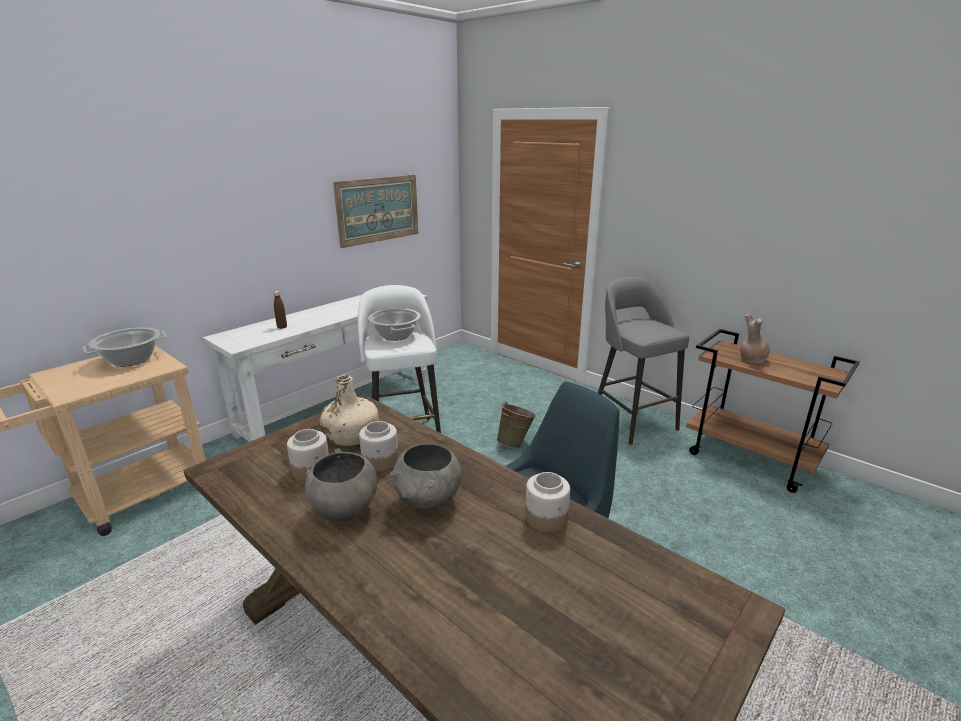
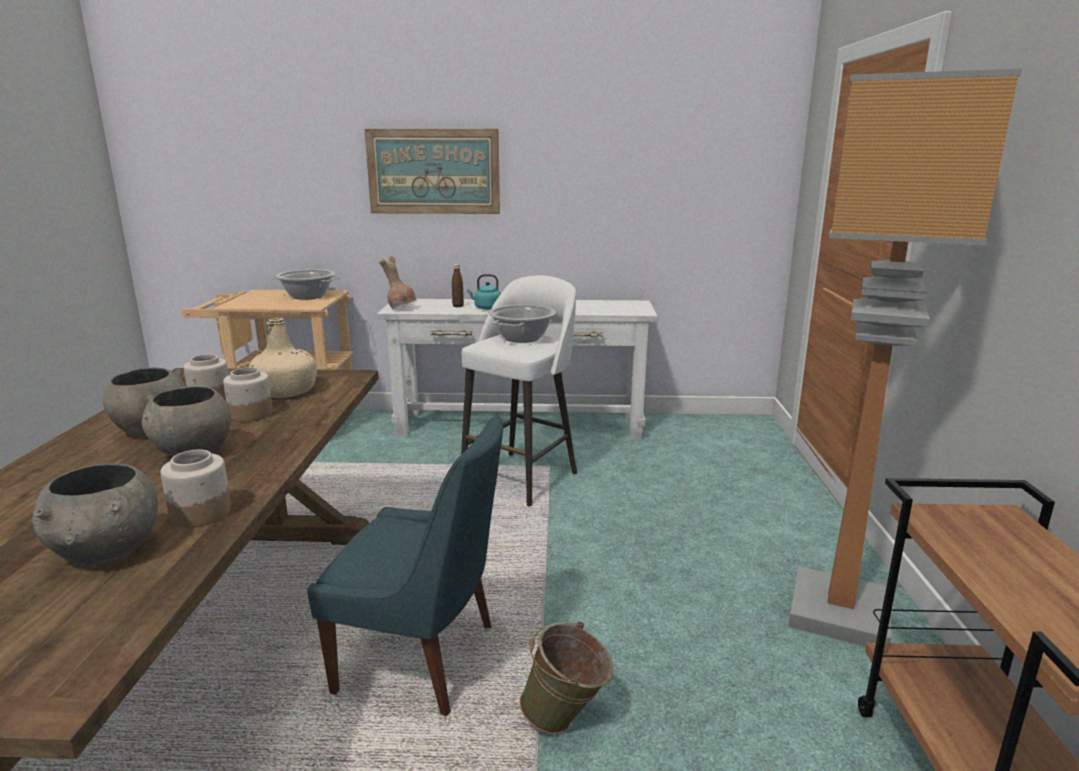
camera: 50 degrees right, 5 degrees down
picture [333,175,418,248] -> picture moved to [364,129,500,214]
green bucket [497,402,536,448] -> green bucket moved to [520,621,614,734]
grey stool [598,277,689,445] -> floor lamp [789,69,1022,646]
brown vase [740,314,770,363] -> brown vase moved to [379,256,416,310]
none -> grey bowl [33,463,158,565]
none -> turquoise kettle [467,274,501,310]

